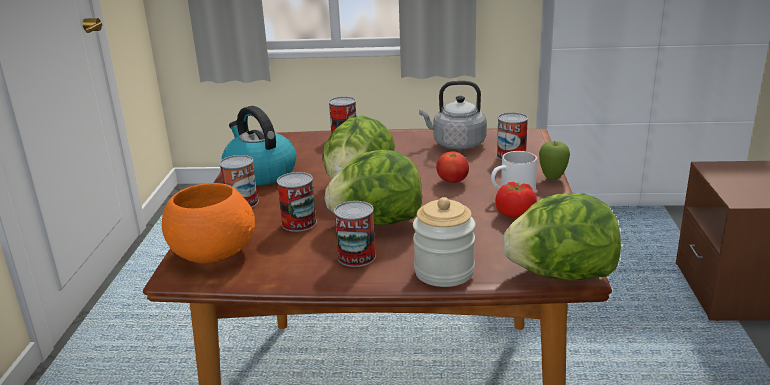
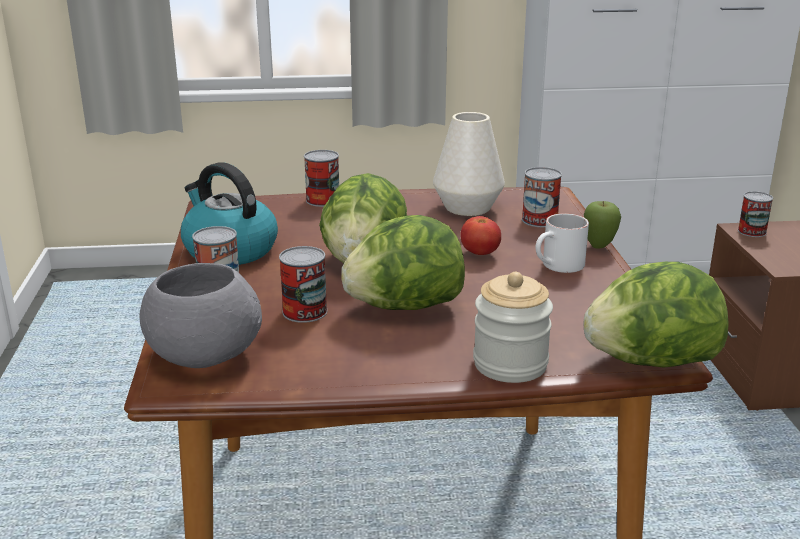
camera: 10 degrees left, 0 degrees up
orange bowl [162,183,255,263] -> grey bowl [139,263,262,368]
can [334,201,376,267] -> can moved to [738,191,773,237]
grey kettle [419,81,487,149] -> white vase [433,112,505,216]
tomato [495,182,537,218] -> none

